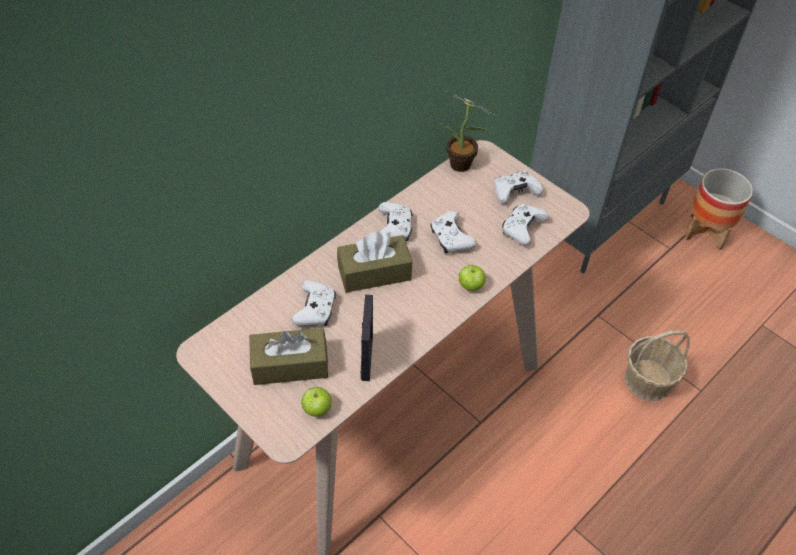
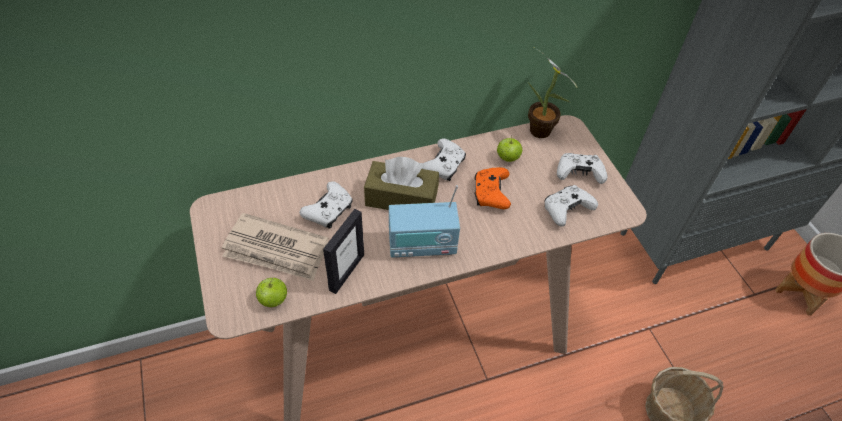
camera: 25 degrees right, 0 degrees up
brown tissue box [249,328,328,385] -> newspaper [222,213,329,281]
white game controller [430,211,476,254] -> orange game controller [474,167,511,209]
apple [459,265,486,291] -> apple moved to [497,138,522,162]
none -> radio [389,185,460,258]

